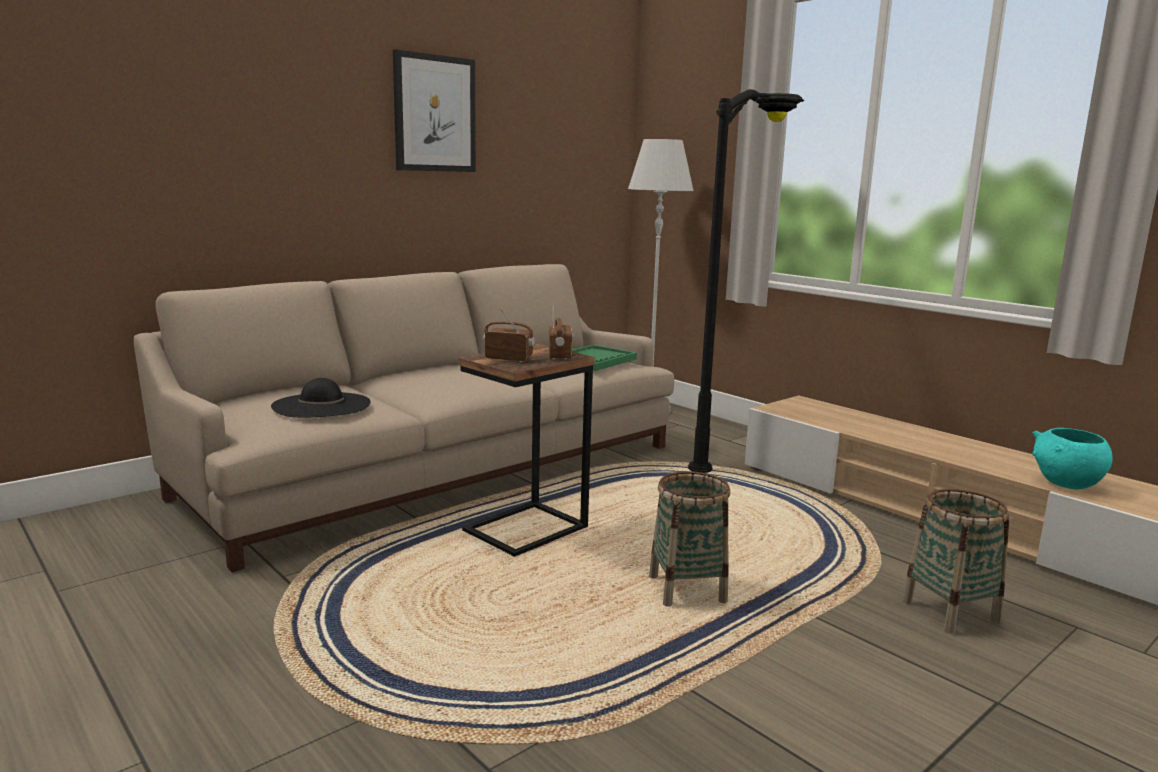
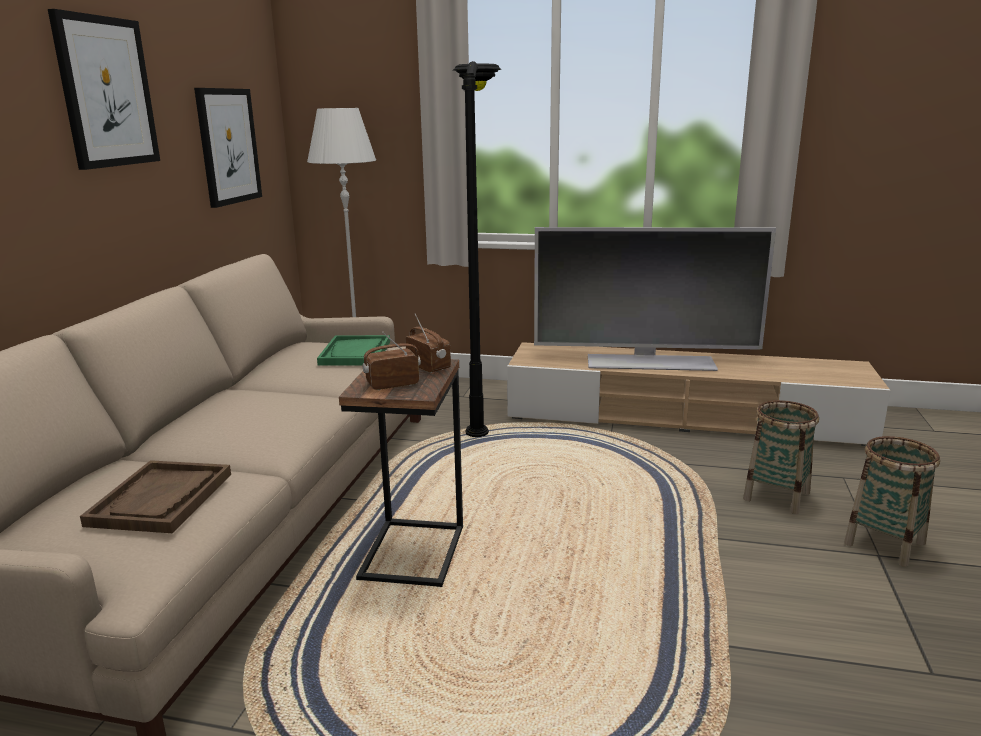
camera: 35 degrees left, 5 degrees up
black hat [271,378,371,418] -> brown tray [80,460,231,533]
basket [649,471,730,607] -> basket moved to [844,436,940,567]
turquoise bowl [1032,428,1112,489] -> none
none -> picture [194,88,262,208]
none -> television [534,227,776,371]

